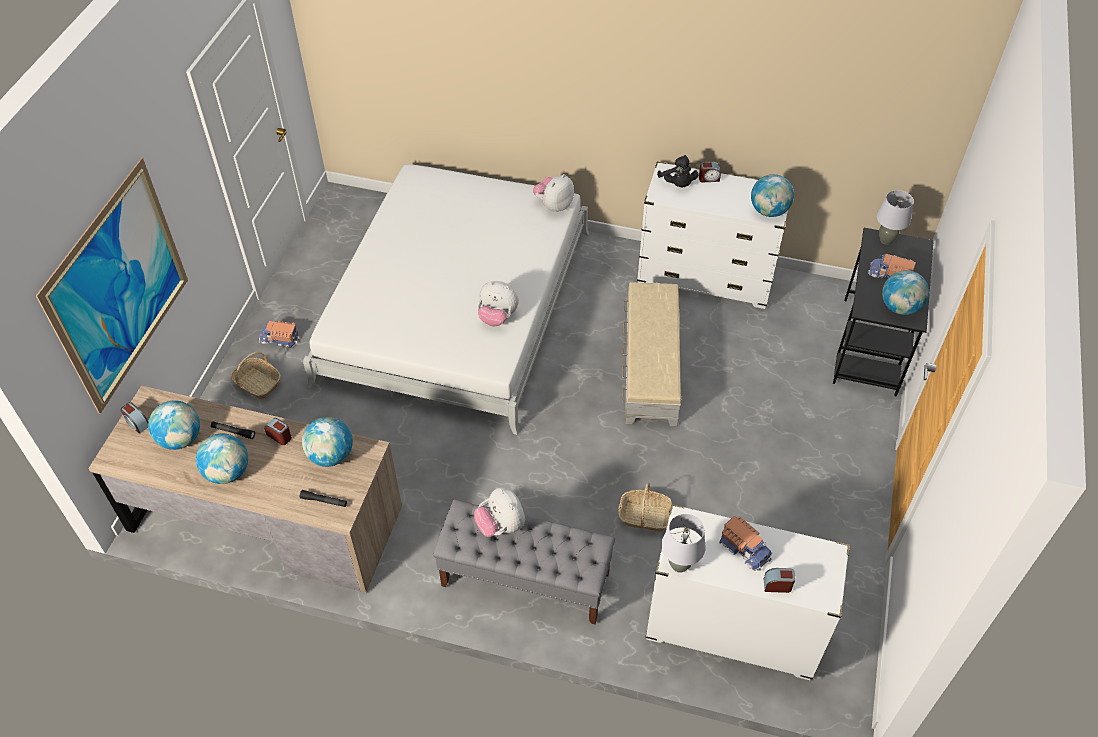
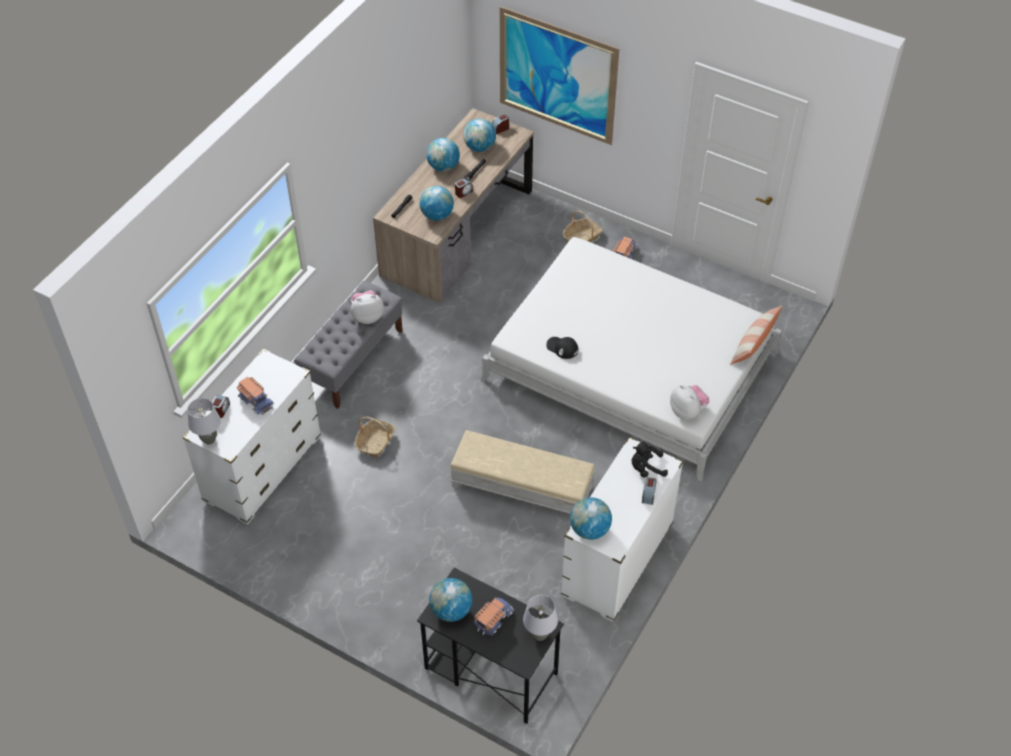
camera: 105 degrees right, 0 degrees up
plush toy [478,281,519,326] -> black cap [546,337,578,359]
grey table lamp [661,514,706,573] -> grey table lamp moved to [188,398,221,445]
toy truck [719,516,773,571] -> toy truck turned 105 degrees counterclockwise [237,377,274,415]
none -> pillow [730,306,783,365]

